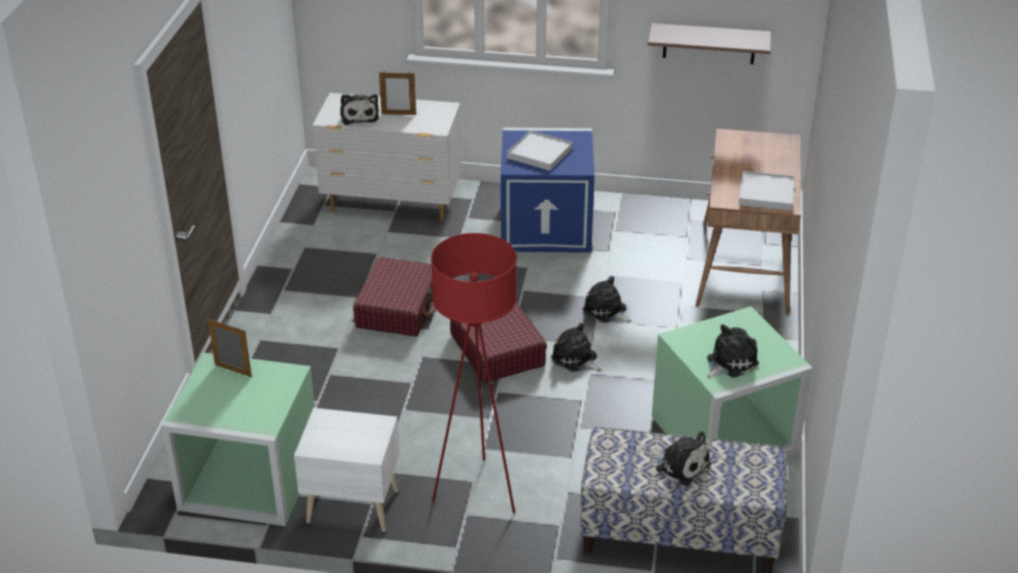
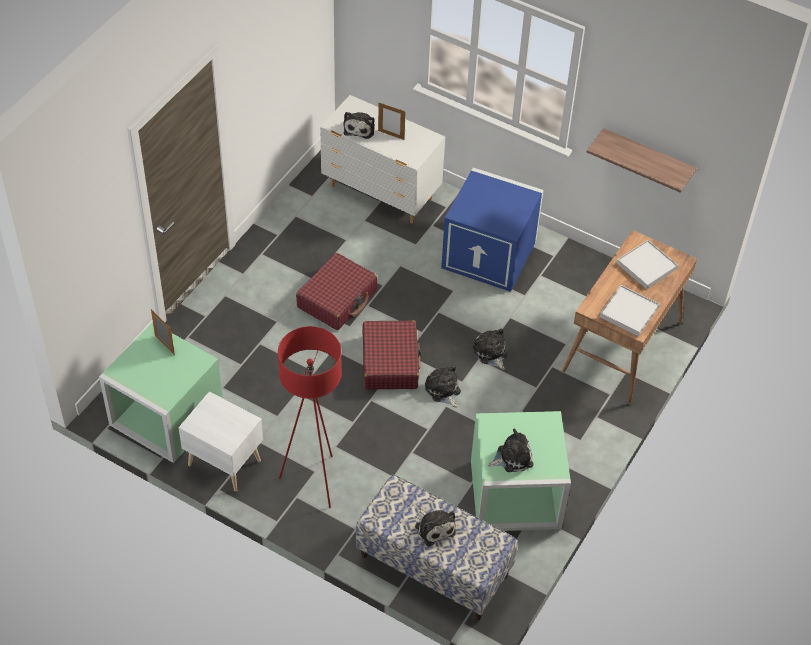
camera: 20 degrees right, 15 degrees up
white tray [507,130,573,171] -> white tray moved to [617,240,678,289]

